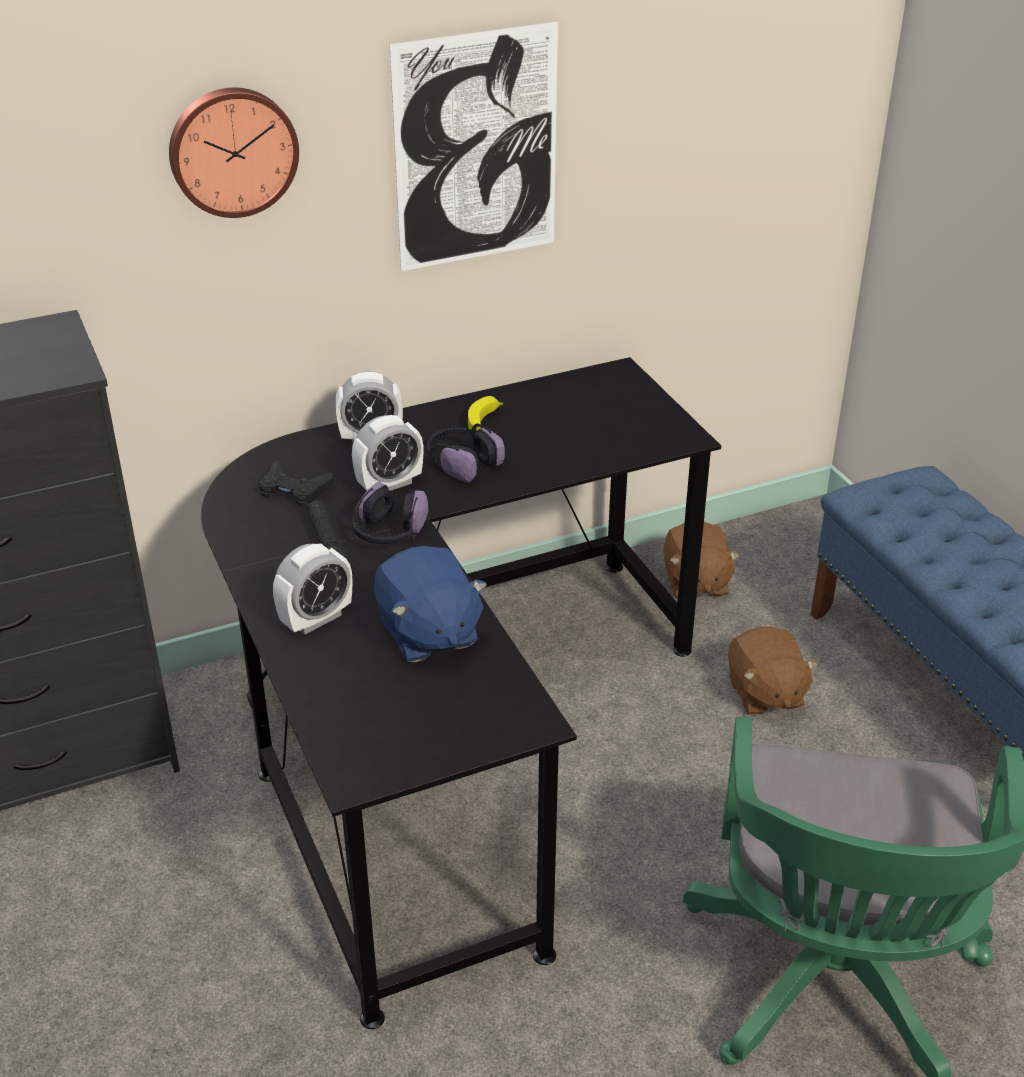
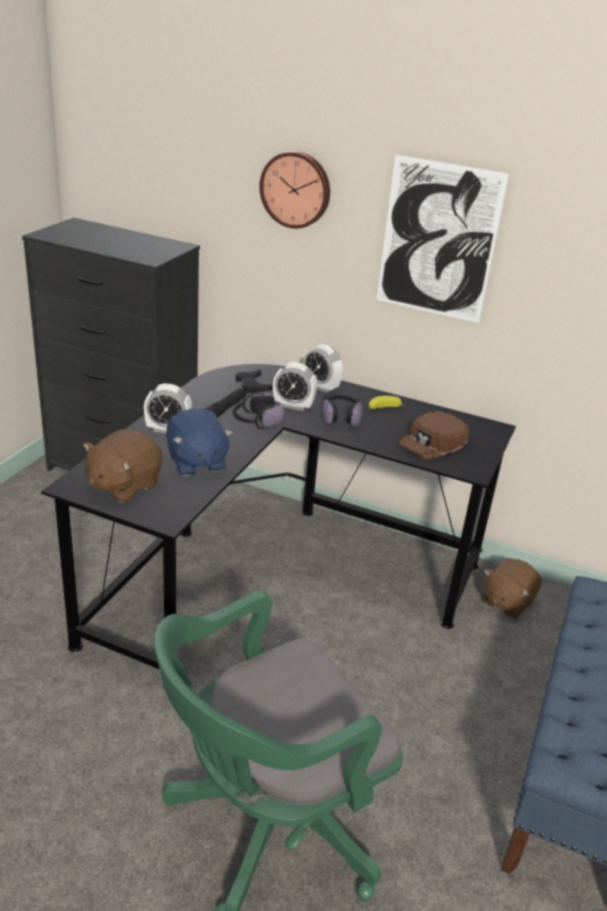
camera: 45 degrees right, 5 degrees down
blue plush toy [374,546,487,663] -> blue plush toy turned 45 degrees counterclockwise [166,408,233,476]
brown plush toy [728,627,818,716] -> brown plush toy moved to [83,430,163,503]
none -> brown cap [398,411,469,460]

